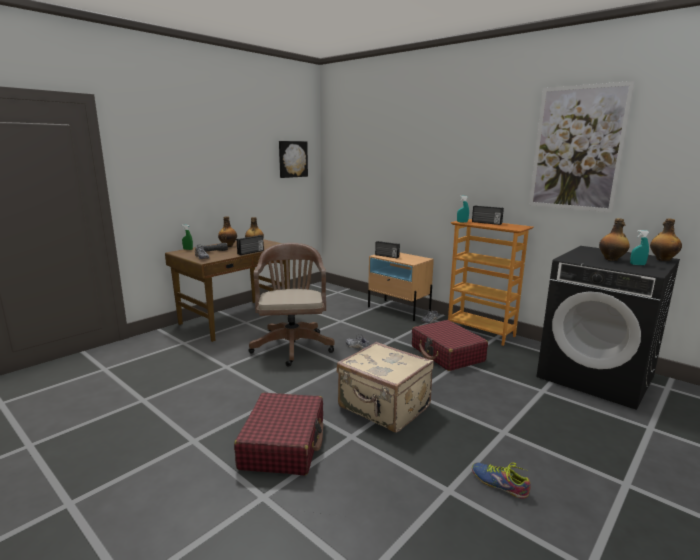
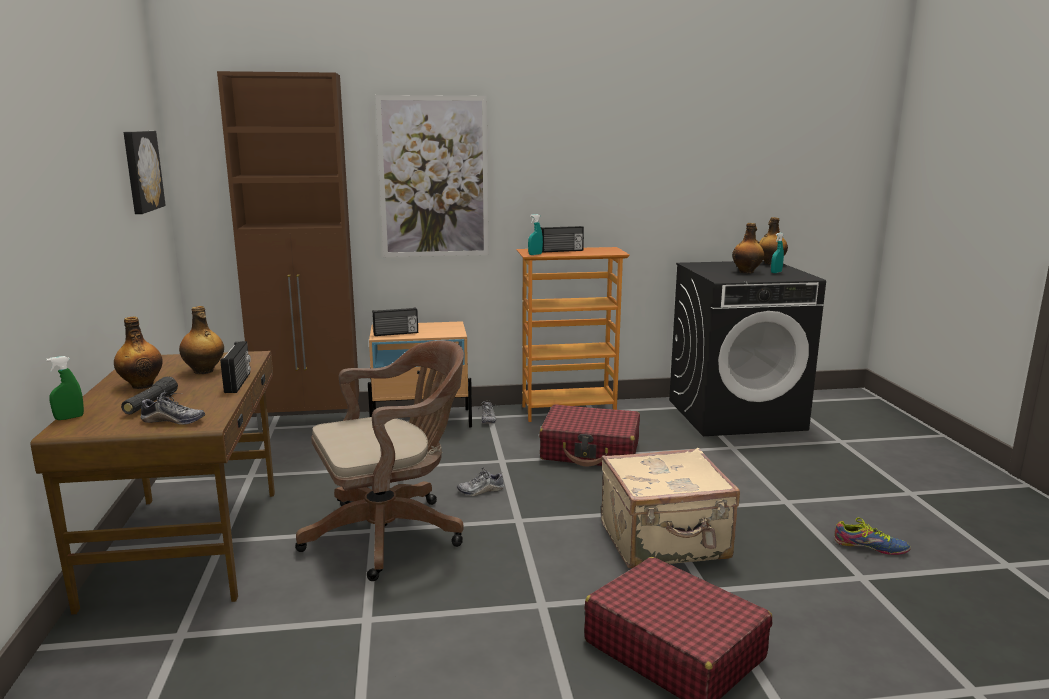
camera: 50 degrees left, 0 degrees up
brown office chair [248,243,335,367] -> brown office chair turned 120 degrees clockwise [295,340,464,581]
shoe [472,462,531,498] -> shoe turned 150 degrees counterclockwise [835,518,911,555]
picture [529,81,635,212] -> picture moved to [375,95,488,257]
none -> brown cabinet [217,71,359,433]

